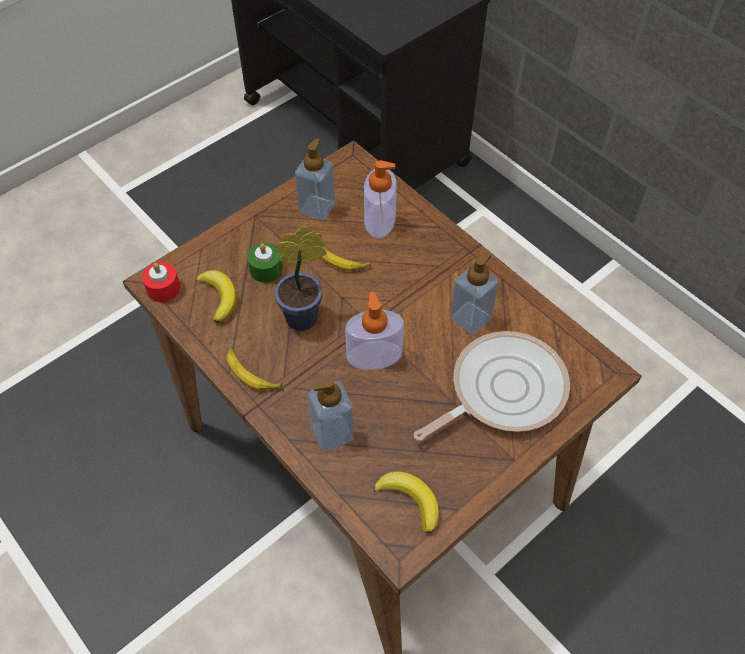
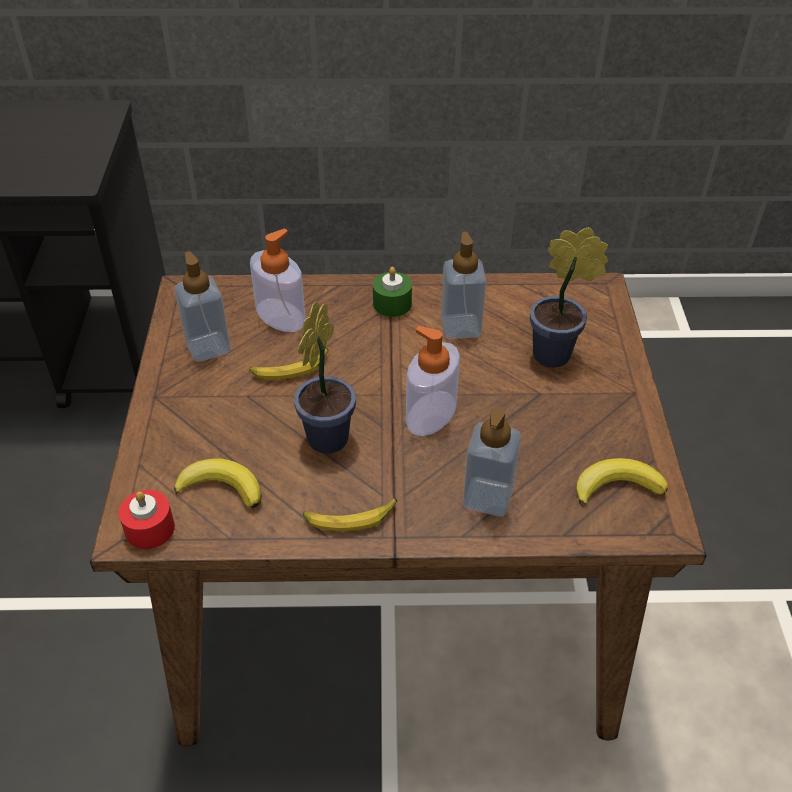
camera: 50 degrees left, 10 degrees down
green candle [247,243,283,283] -> green candle moved to [373,267,412,317]
frying pan [414,331,570,441] -> potted plant [530,227,608,367]

